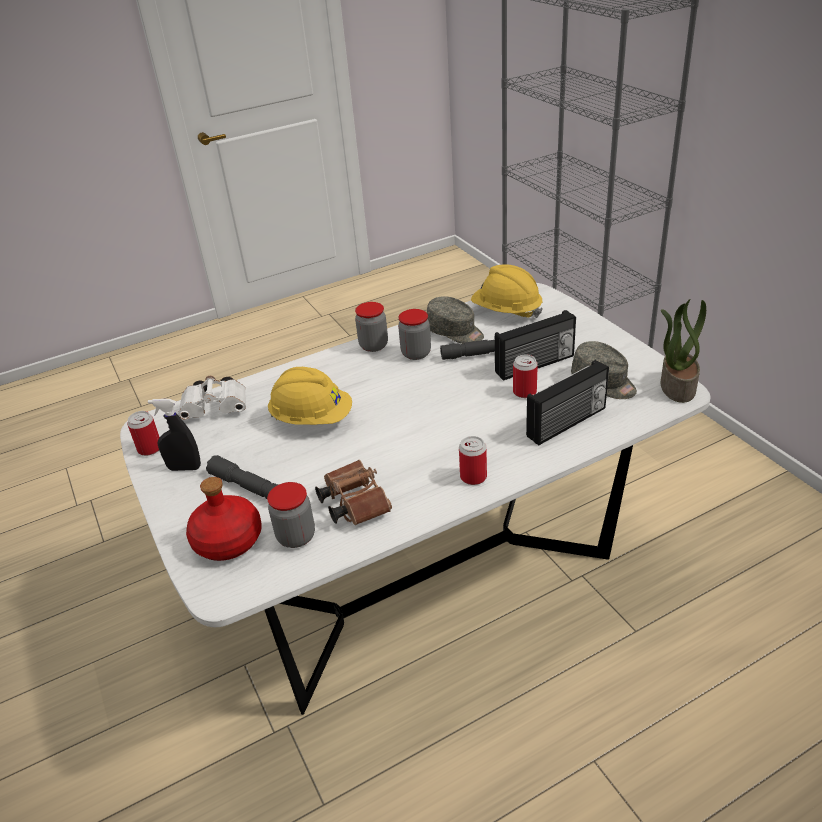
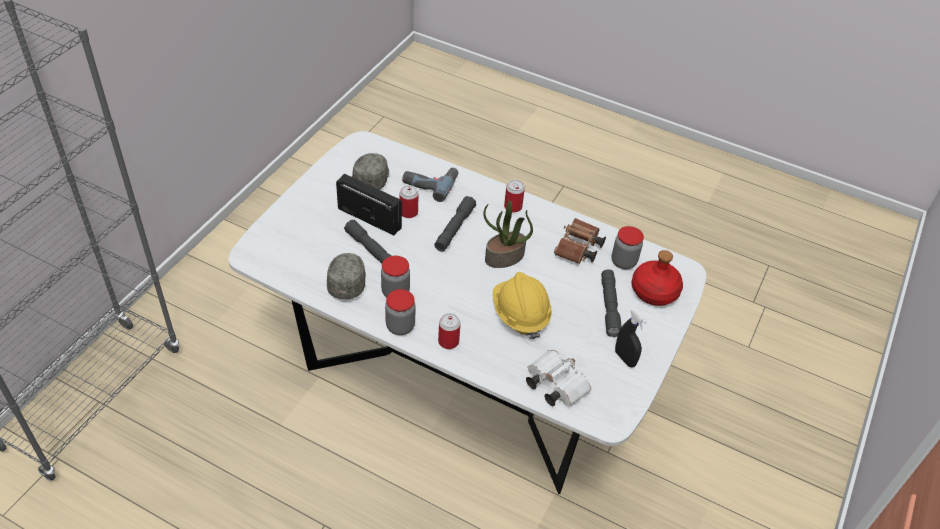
camera: 130 degrees left, 10 degrees up
can [127,411,160,456] -> can moved to [438,313,461,349]
yellow hard hat [471,264,543,318] -> none
radio [526,360,609,445] -> power drill [402,168,458,202]
potted plant [661,299,706,403] -> potted plant moved to [483,201,533,268]
none -> grey flashlight [434,196,476,251]

